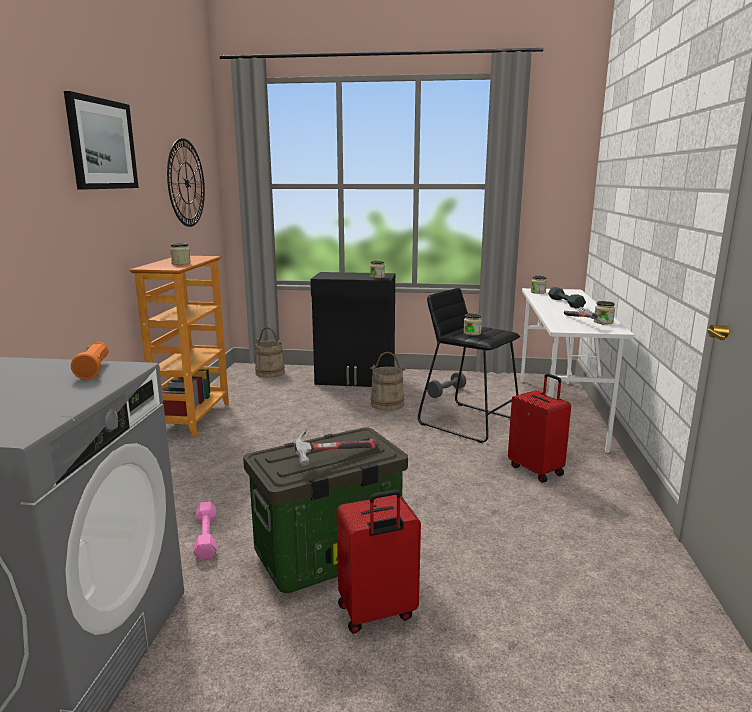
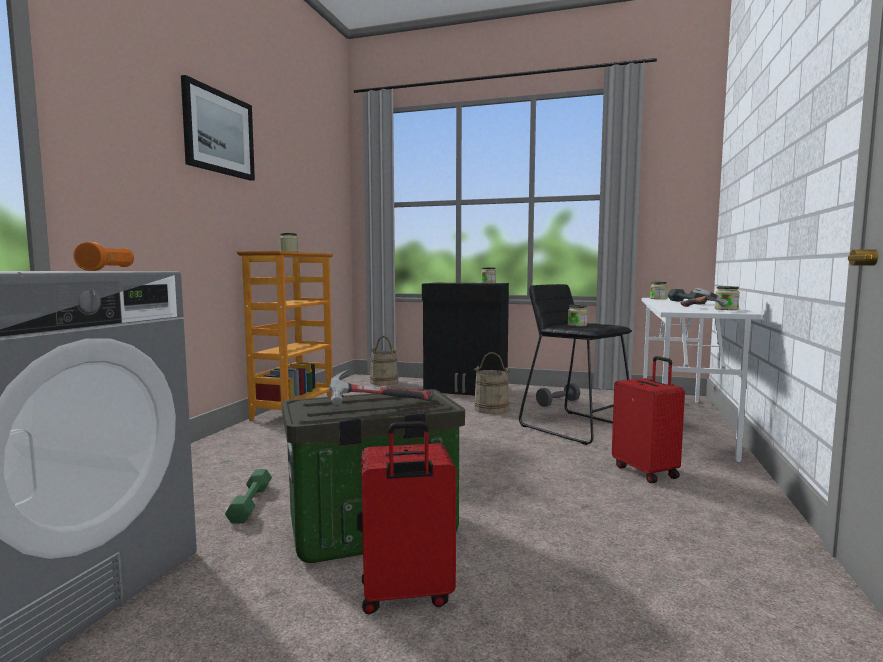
camera: 10 degrees right, 10 degrees down
wall clock [167,138,205,227] -> none
pink dumbbell [193,501,217,560] -> green dumbbell [225,469,272,524]

